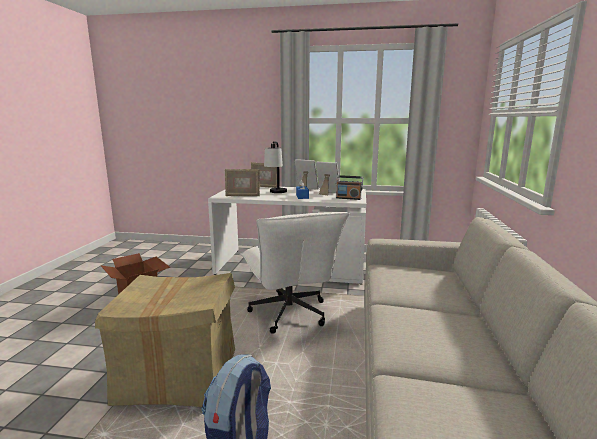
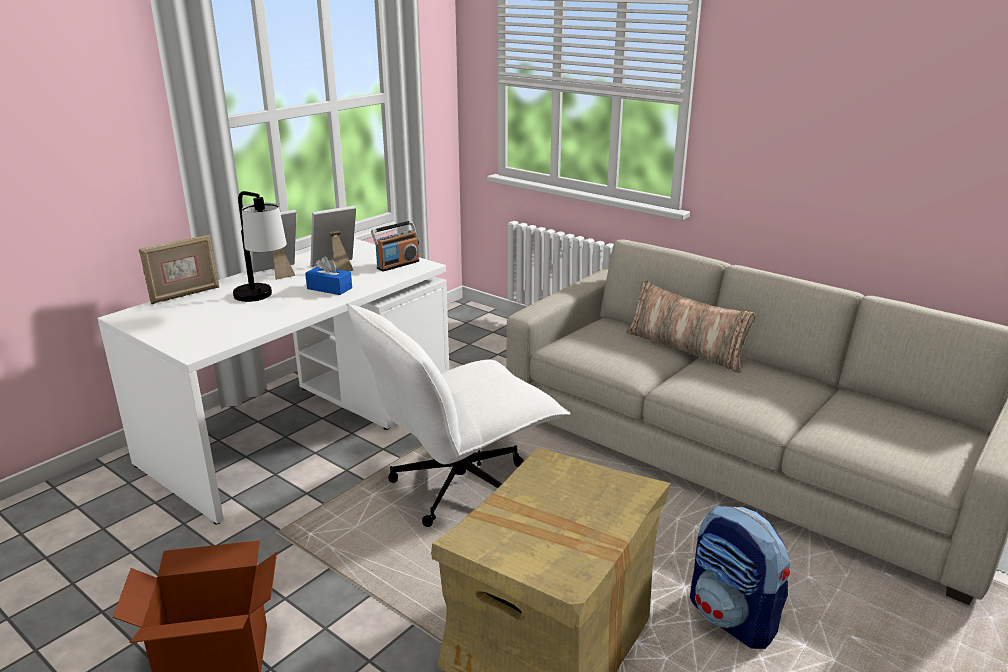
camera: 60 degrees left, 10 degrees up
picture frame [225,169,260,196] -> none
white office chair [240,212,350,334] -> white office chair turned 135 degrees clockwise [346,303,570,527]
none -> pillow [626,280,756,373]

